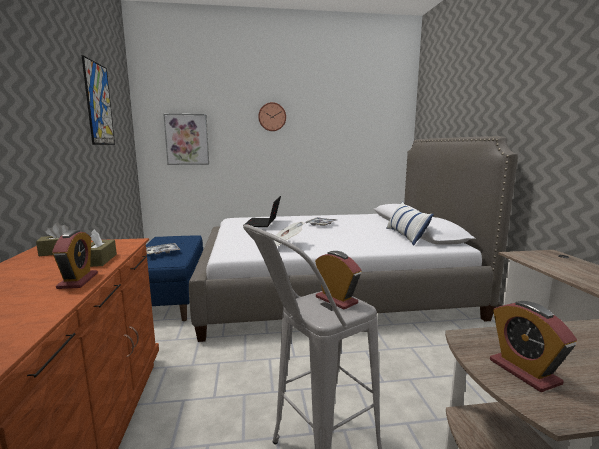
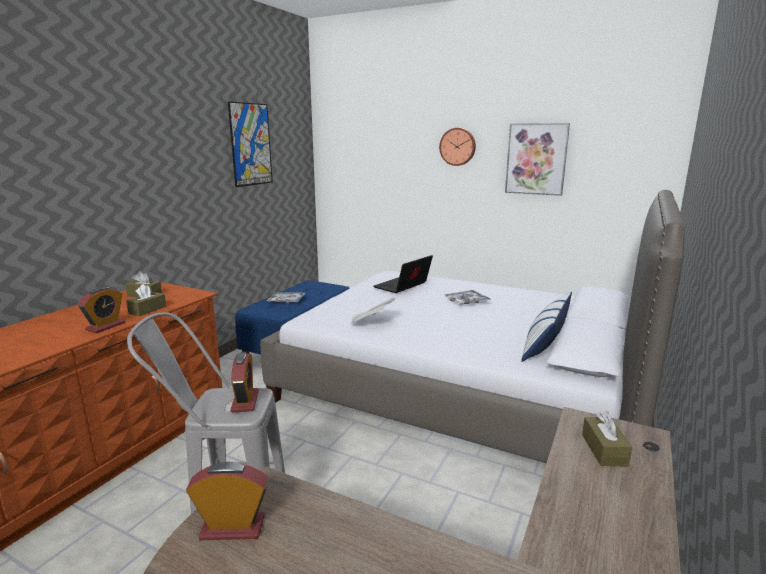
camera: 35 degrees right, 5 degrees up
picture [163,114,209,165] -> picture moved to [505,123,570,196]
alarm clock [490,301,577,392] -> alarm clock turned 75 degrees clockwise [186,462,269,540]
none -> brown tissue box [582,411,632,467]

